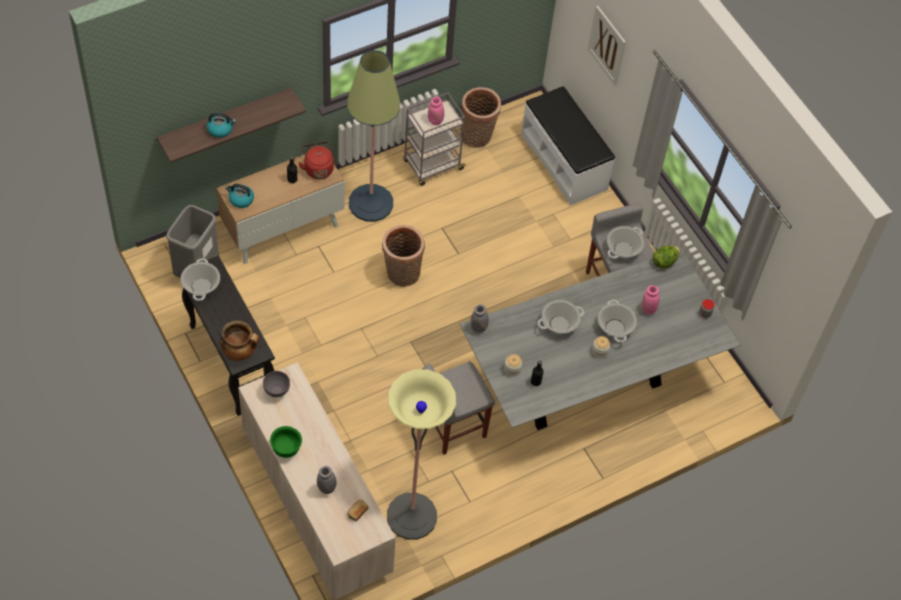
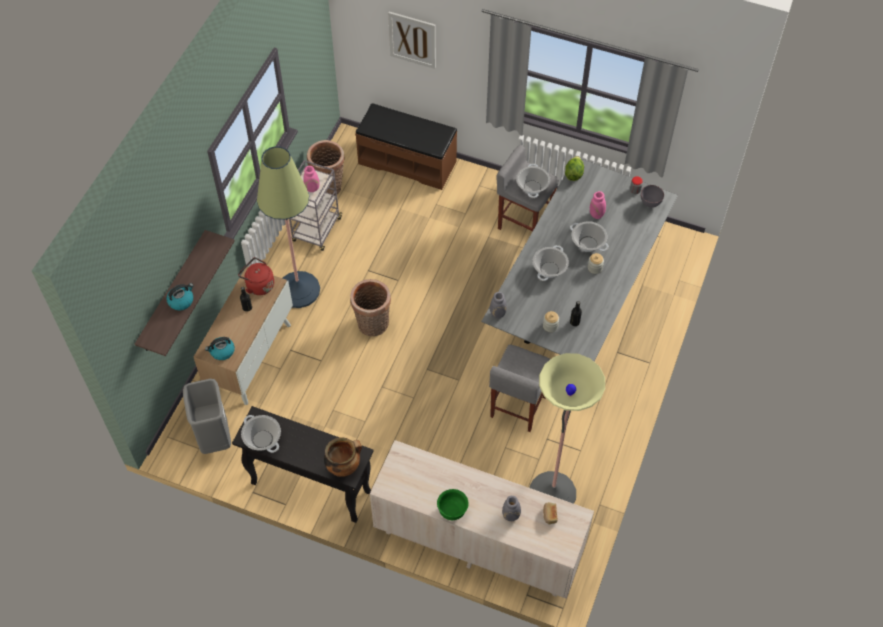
camera: 35 degrees left, 0 degrees up
grey bowl [263,371,290,398] -> grey bowl moved to [641,185,664,208]
white bench [521,86,615,206] -> brown bench [355,103,457,190]

